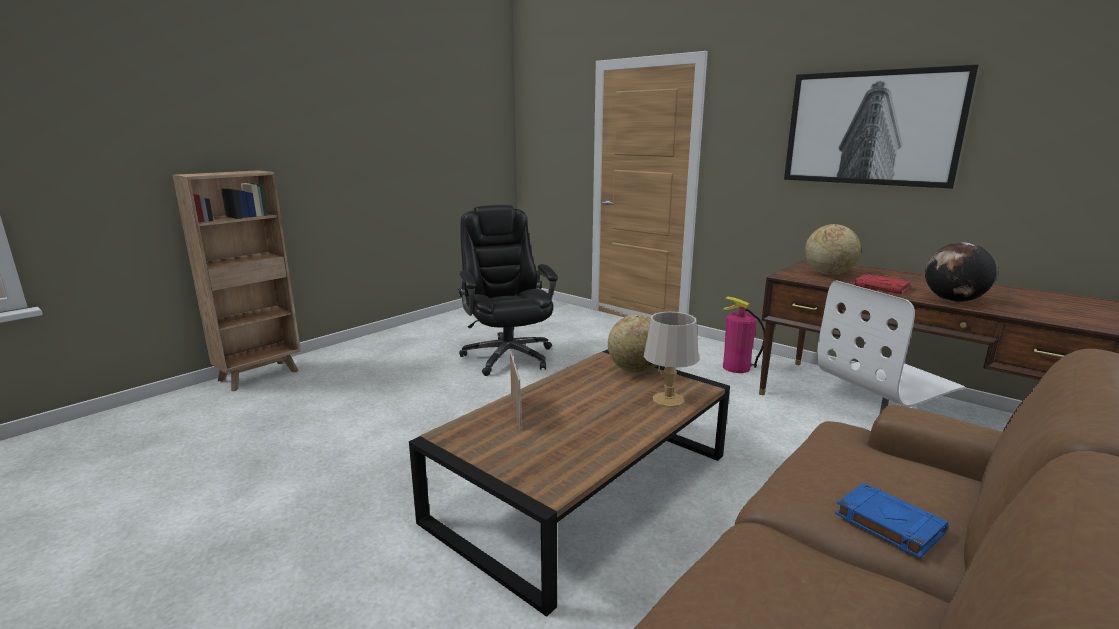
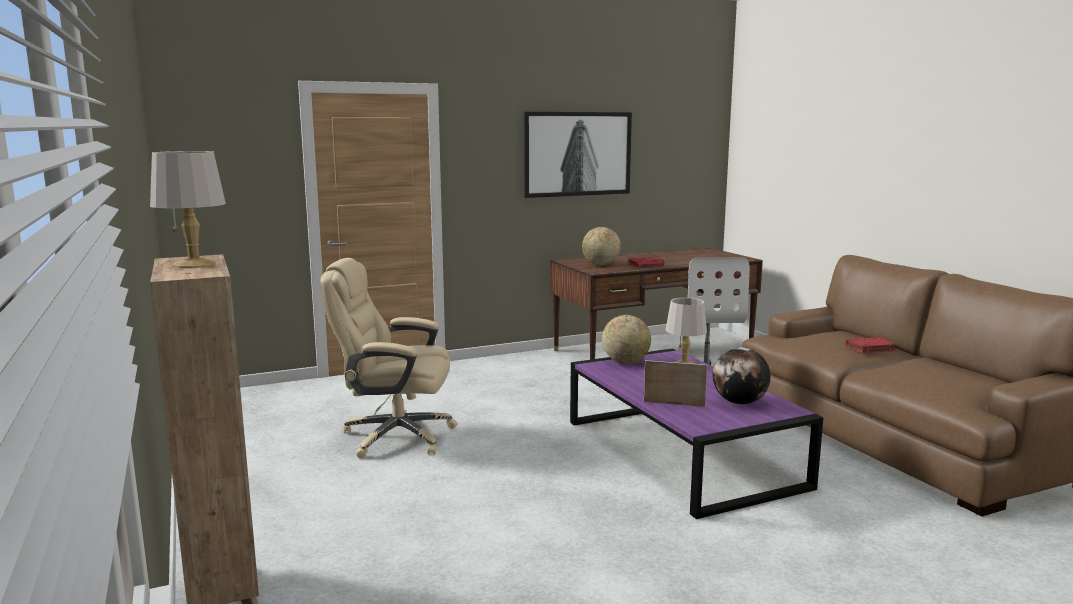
camera: 65 degrees left, 5 degrees down
brown coffee table [409,349,730,617] -> purple coffee table [570,348,823,519]
black office chair [458,205,558,376] -> beige office chair [320,258,458,458]
fire extinguisher [723,296,765,373] -> none
blue book [835,483,948,558] -> red book [845,337,897,353]
globe [925,242,997,302] -> globe moved to [713,347,771,405]
none -> grey table lamp [150,151,226,268]

